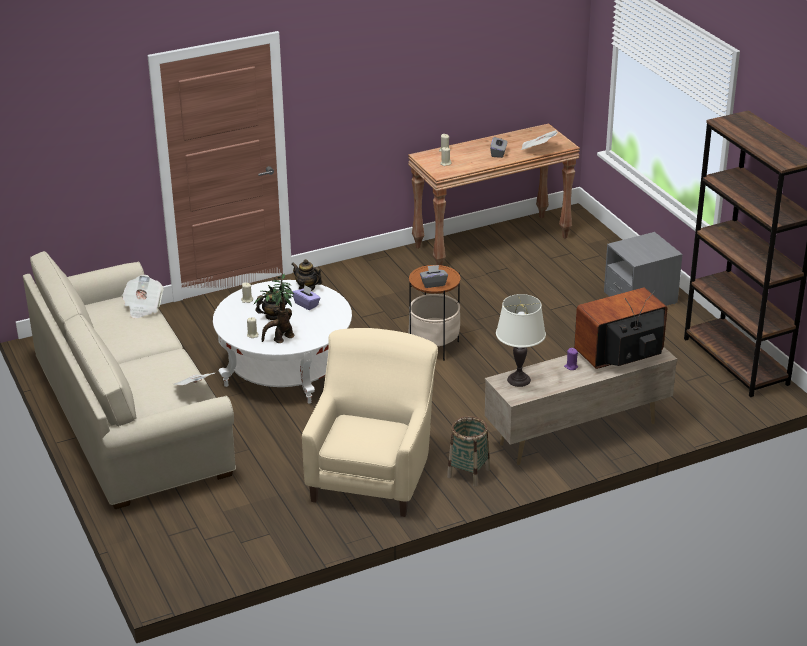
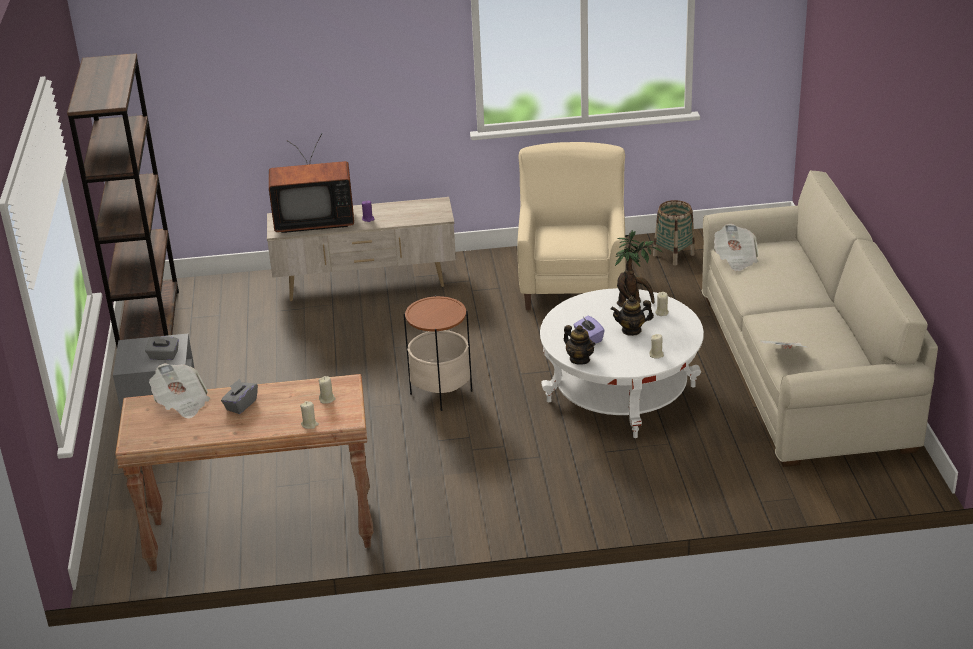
camera: 160 degrees left, 0 degrees up
beige armchair [302,328,438,517] -> beige armchair turned 150 degrees clockwise [517,142,626,310]
grey tissue box [420,265,448,288] -> grey tissue box moved to [145,336,179,360]
basket [447,416,490,487] -> basket moved to [653,200,695,266]
white table lamp [496,294,546,387] -> none

